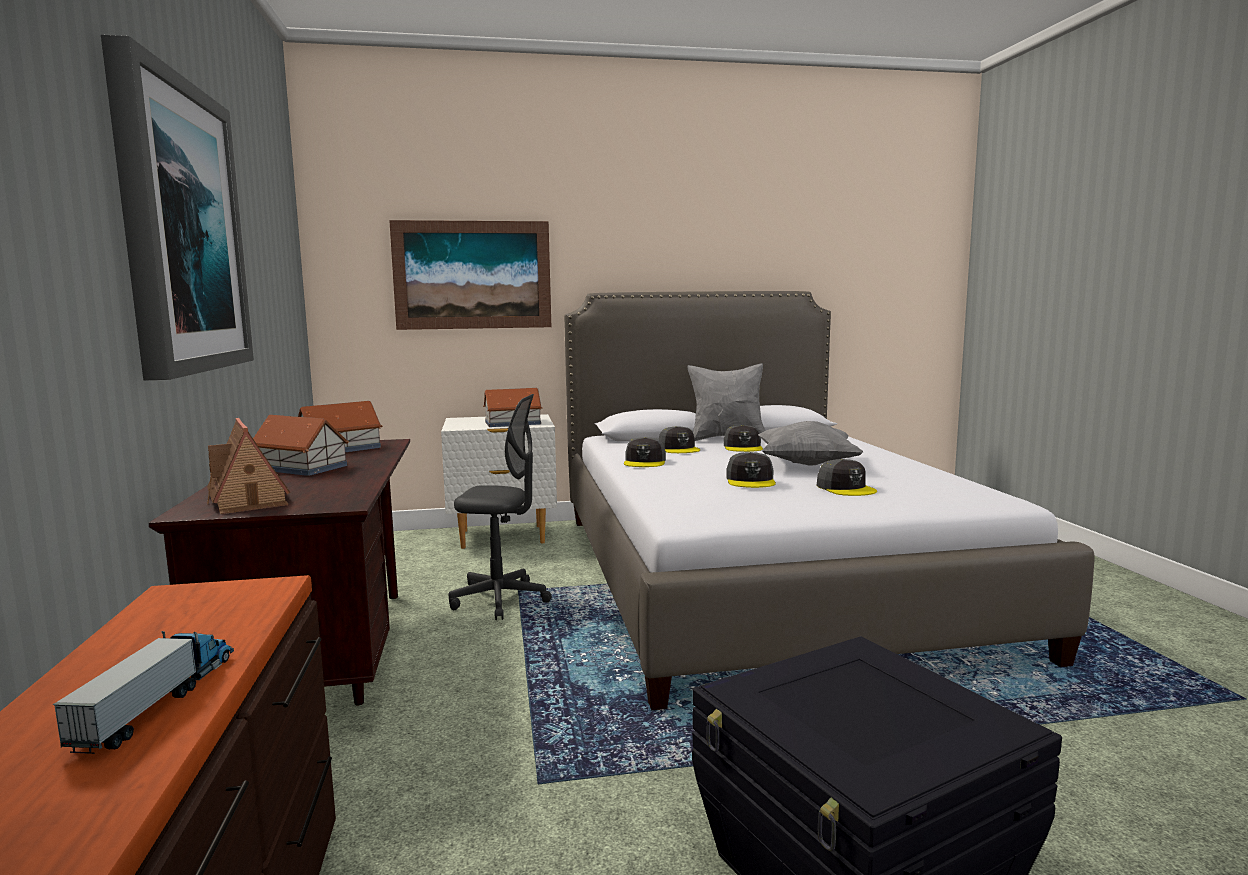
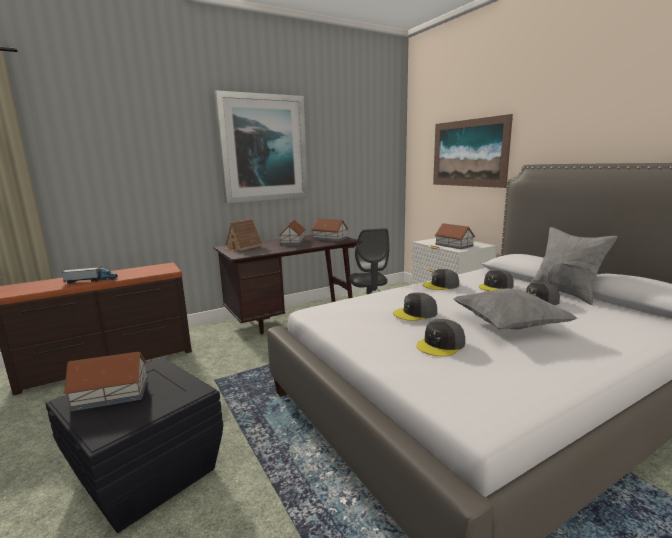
camera: 70 degrees right, 5 degrees up
none -> toy house [63,352,148,411]

